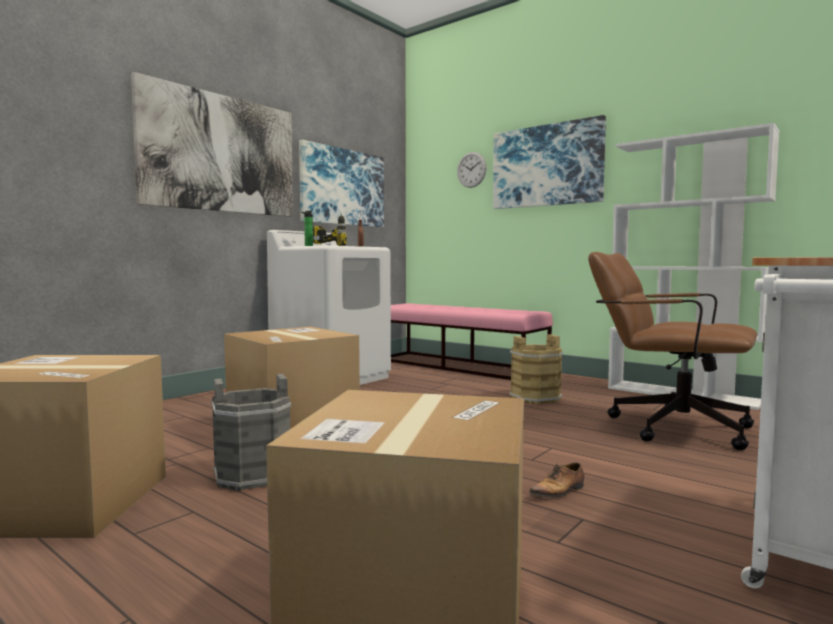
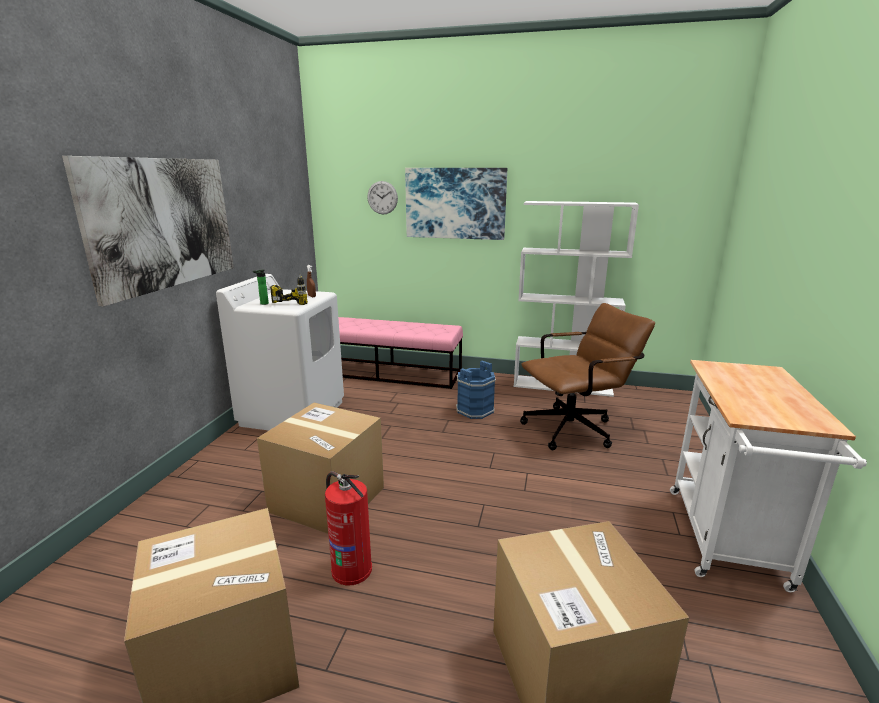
camera: 25 degrees left, 15 degrees up
grey bucket [211,374,291,491] -> fire extinguisher [325,471,372,586]
picture [299,140,384,227] -> none
brown bucket [509,334,563,405] -> blue bucket [456,361,496,419]
shoe [529,462,584,498] -> none
brown office chair [588,252,757,450] -> brown office chair turned 150 degrees clockwise [520,303,655,450]

